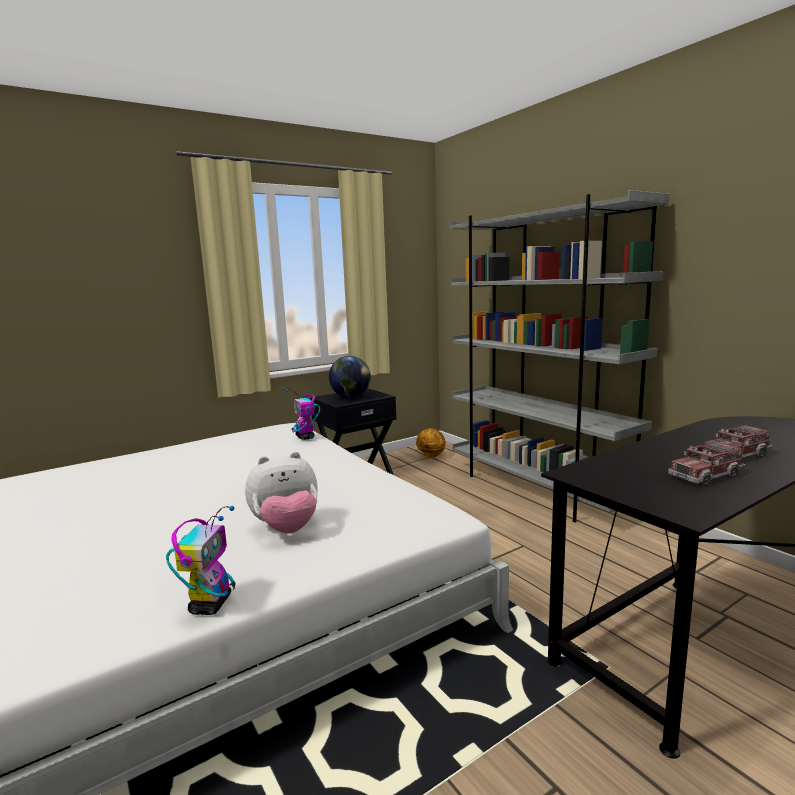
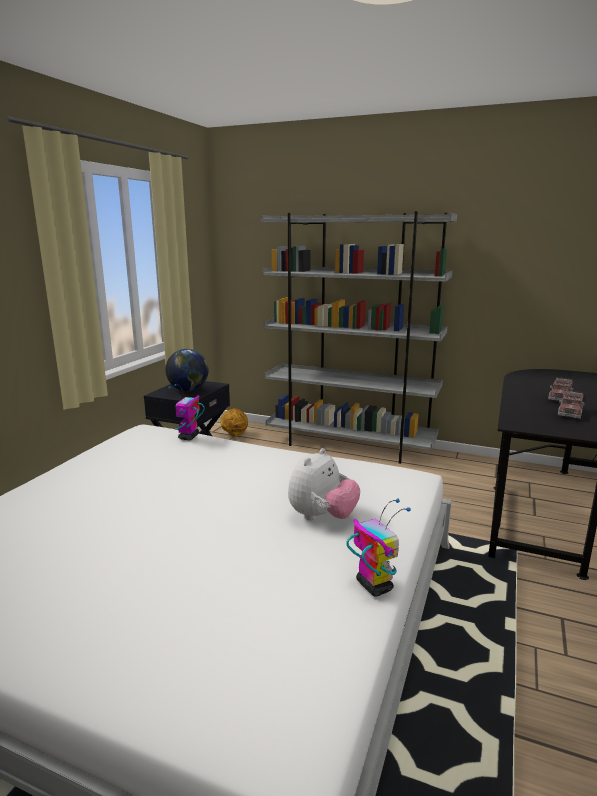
camera: 35 degrees left, 5 degrees up
toy robot [283,387,320,440] -> toy robot turned 75 degrees clockwise [168,384,205,440]

